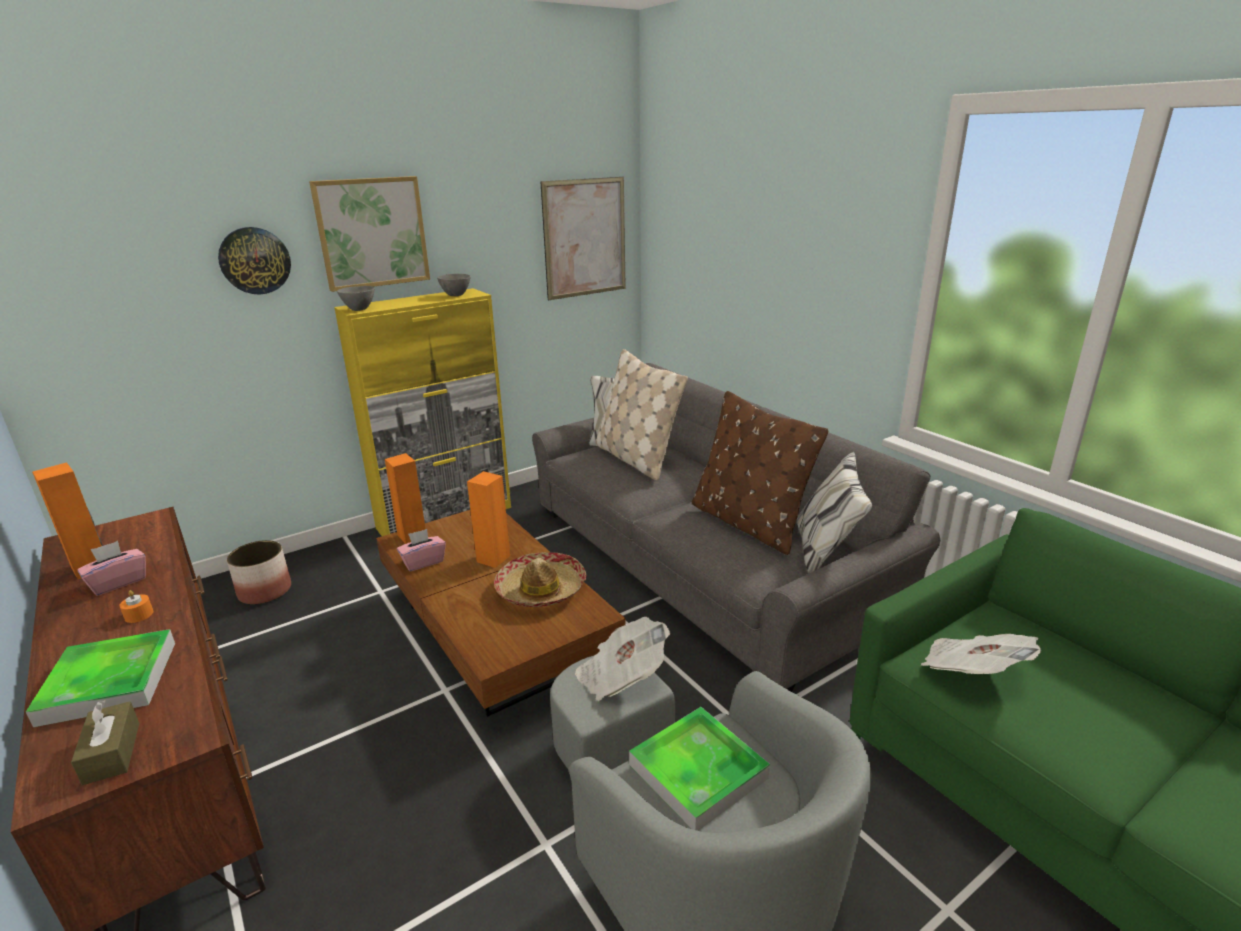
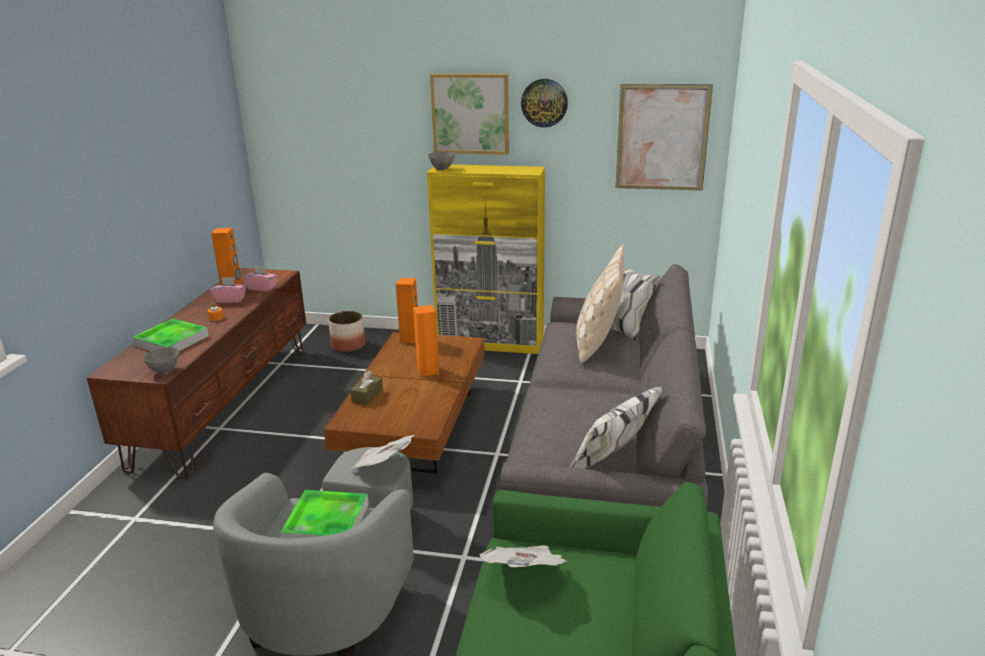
camera: 45 degrees right, 0 degrees up
brown tissue box [71,701,139,785] -> brown tissue box moved to [350,371,383,405]
wall clock [218,227,291,295] -> wall clock moved to [521,79,568,127]
pink tissue box [397,529,446,571] -> pink tissue box moved to [243,265,277,291]
grey bowl [437,274,471,296] -> grey bowl moved to [143,347,179,374]
hat [494,553,586,607] -> none
brown pillow [692,391,828,555] -> none

